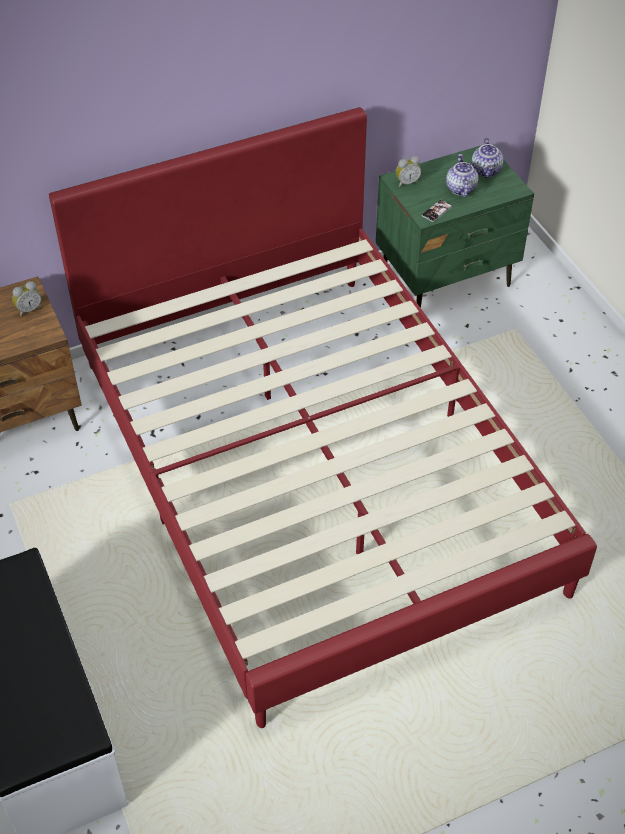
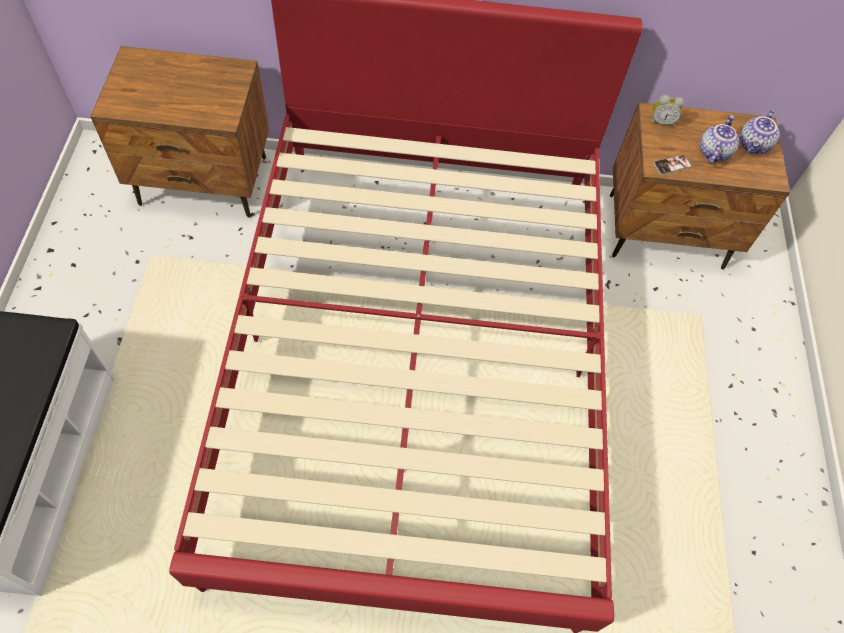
camera: 25 degrees right, 10 degrees up
alarm clock [12,281,42,317] -> none
green nightstand [376,145,534,308] -> brown nightstand [610,102,790,269]

